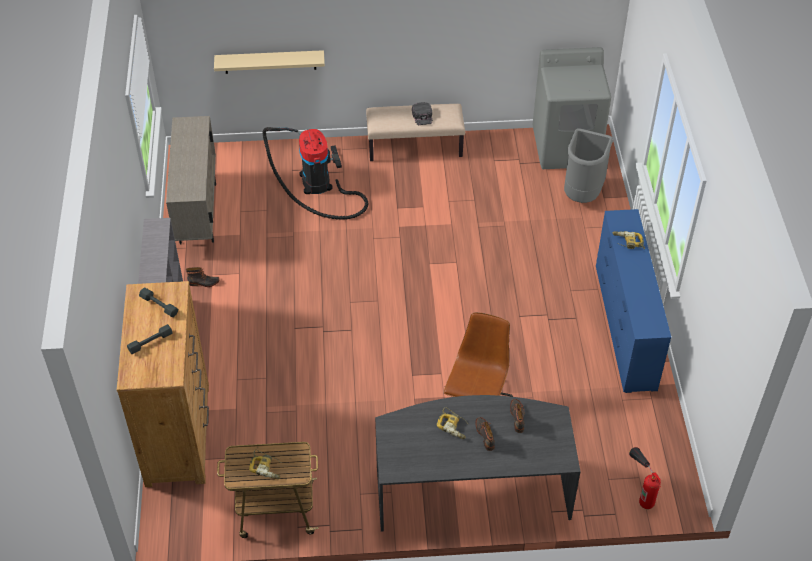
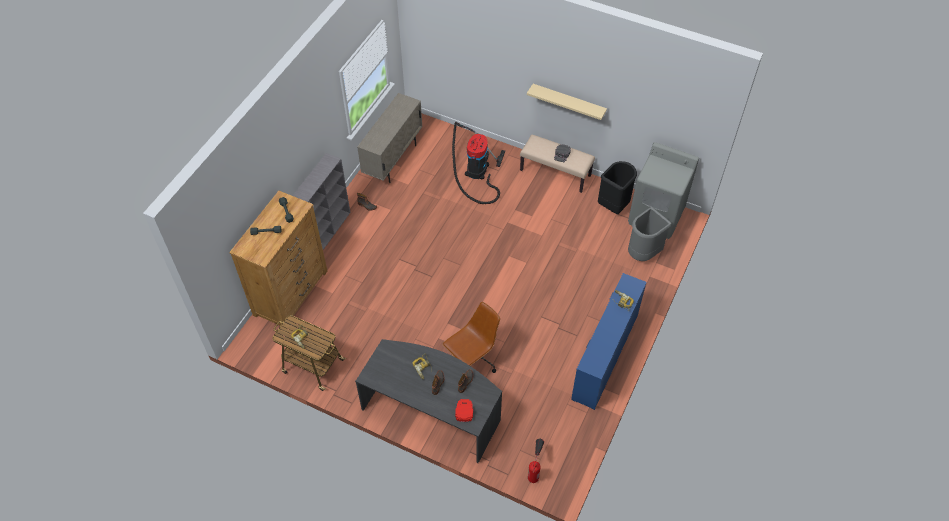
camera: 30 degrees right, 5 degrees up
beige shelf [214,50,325,74] -> beige shelf moved to [527,84,607,120]
none -> red cap [455,399,473,422]
none -> black trash can [598,161,637,214]

